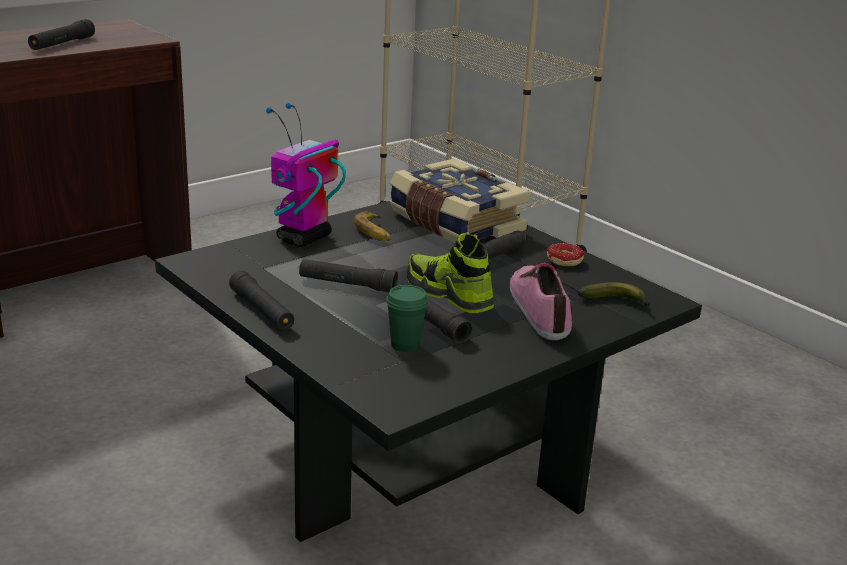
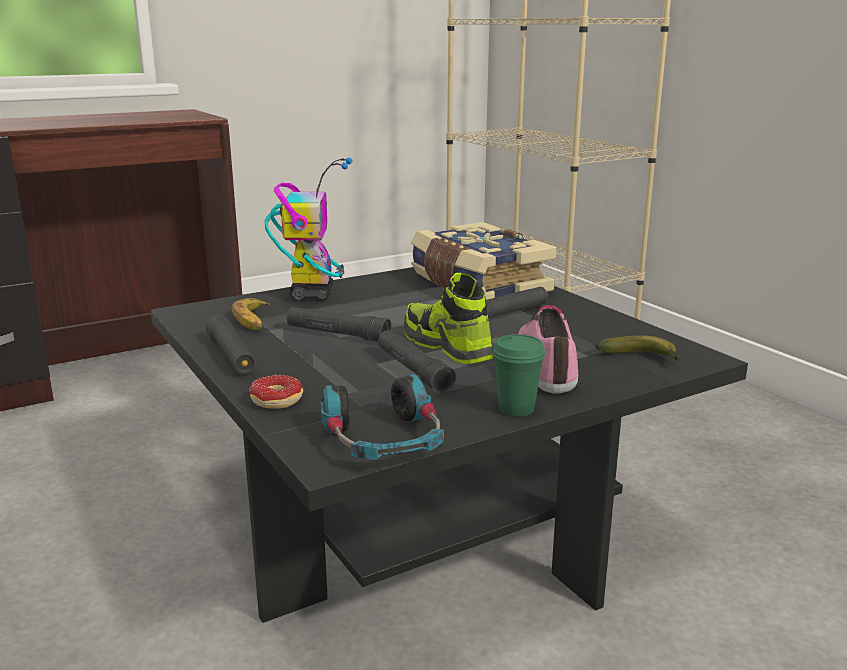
camera: 10 degrees right, 5 degrees down
black flashlight [28,19,95,50] -> none
toy robot [266,103,346,247] -> toy robot turned 135 degrees clockwise [264,158,352,302]
banana [354,212,391,241] -> banana moved to [232,298,270,330]
green cup [386,285,429,352] -> green cup moved to [492,334,545,417]
donut [547,243,584,266] -> donut moved to [249,375,303,409]
none -> headphones [320,374,444,460]

